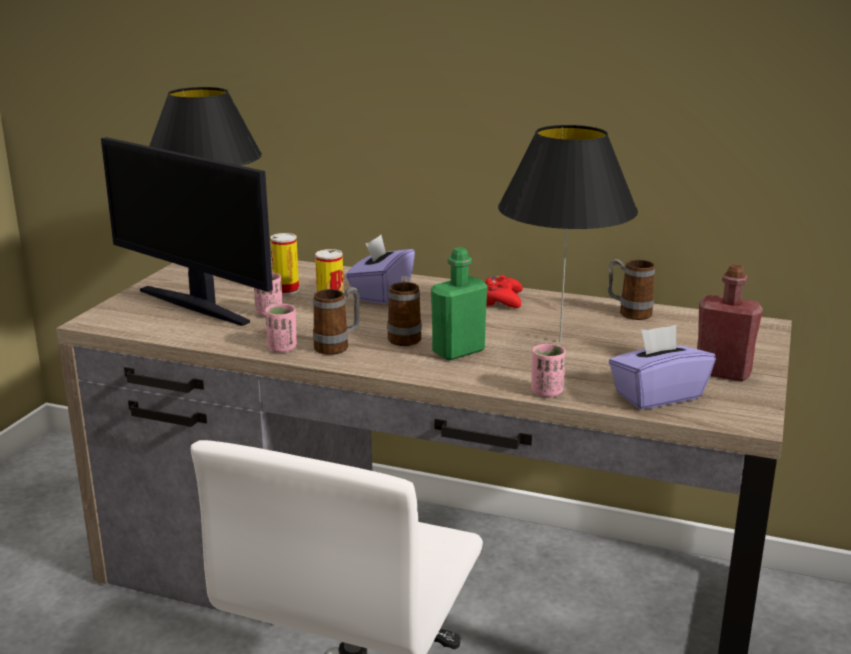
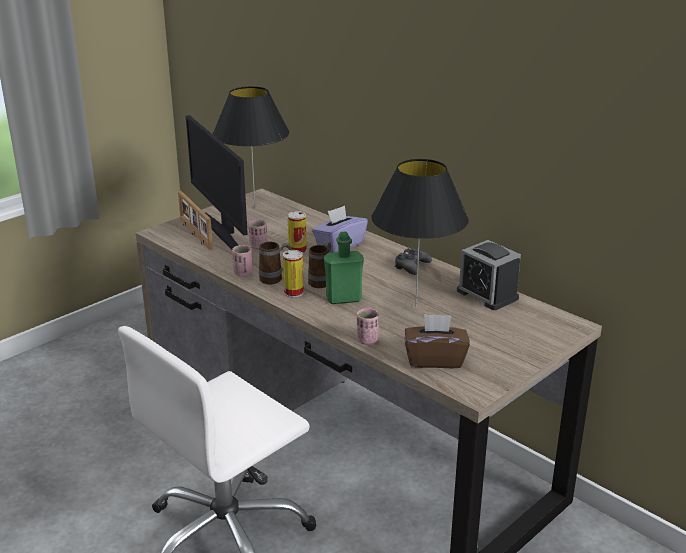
camera: 25 degrees right, 5 degrees up
can [270,233,299,295] -> can moved to [283,250,304,298]
red game controller [485,275,523,308] -> black game controller [395,248,432,275]
mug [608,259,655,320] -> alarm clock [457,240,521,310]
purple tissue box [609,325,716,409] -> brown tissue box [405,314,470,368]
red bottle [697,264,763,381] -> none
none -> picture frame [178,191,213,250]

